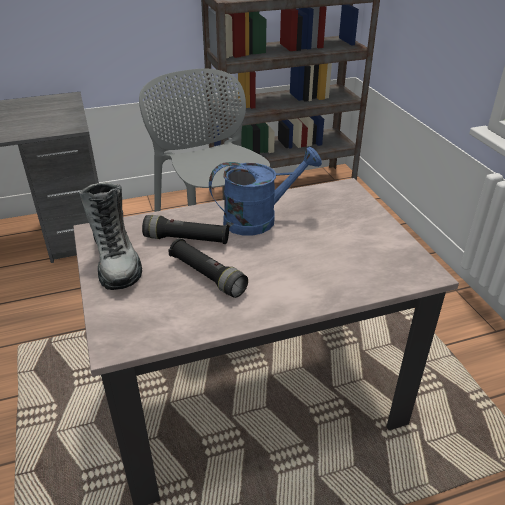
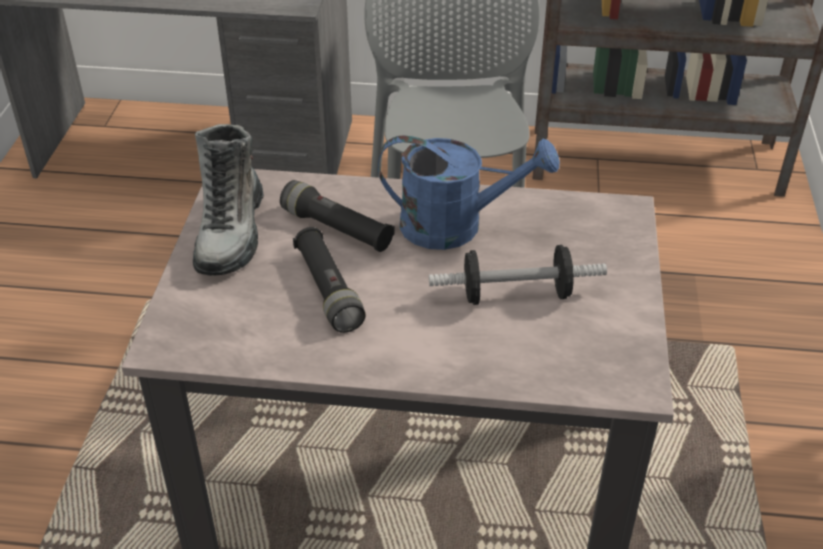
camera: 25 degrees right, 5 degrees up
none -> dumbbell [429,245,607,305]

